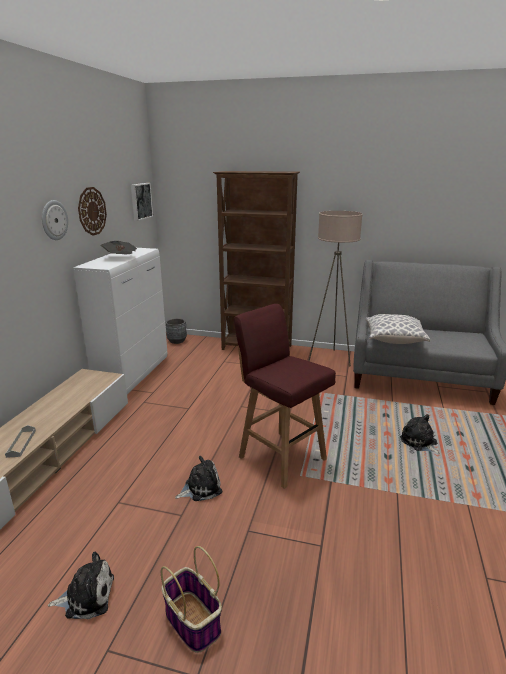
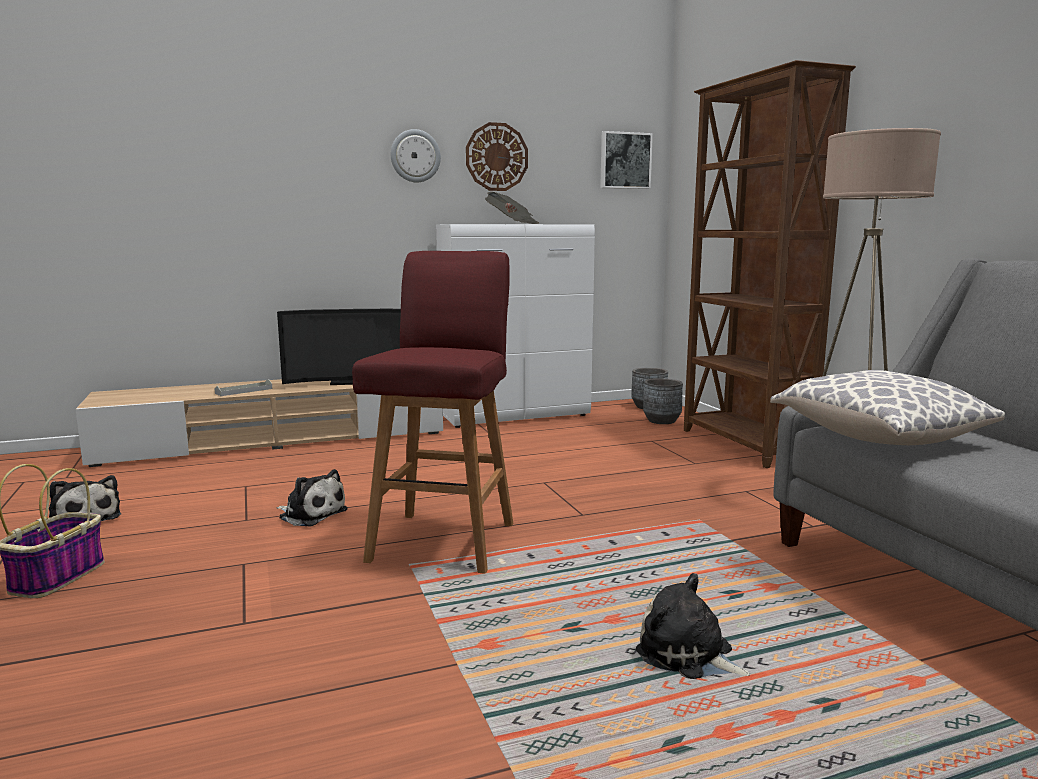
camera: 55 degrees right, 10 degrees down
plush toy [400,414,440,454] -> plush toy turned 75 degrees counterclockwise [636,573,750,679]
none -> television [277,309,401,385]
none -> grey planter [643,378,683,424]

